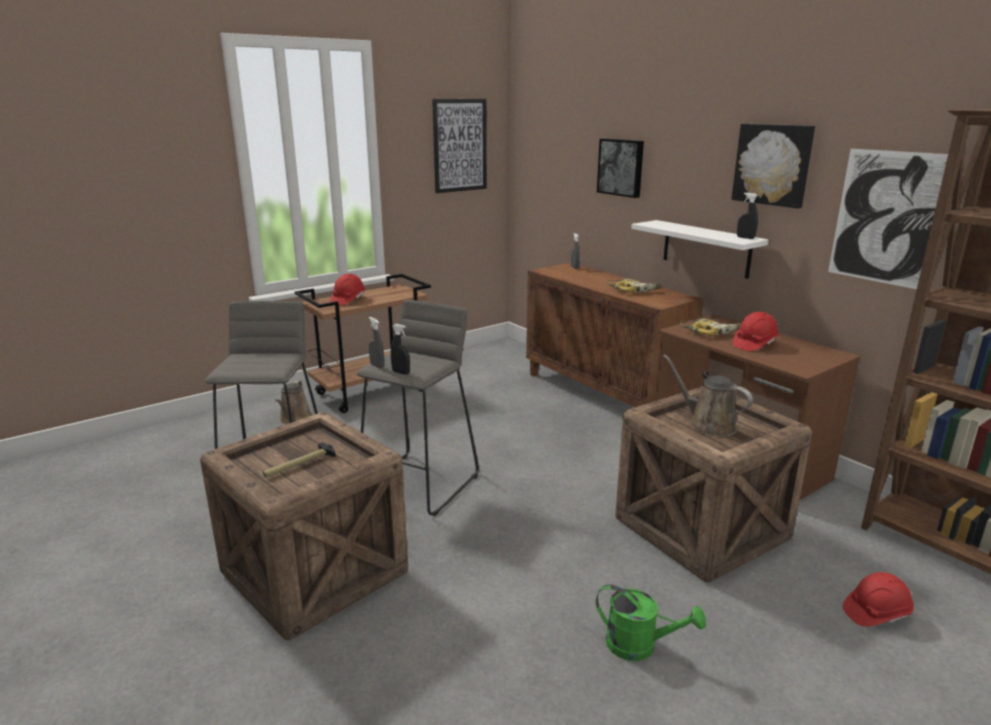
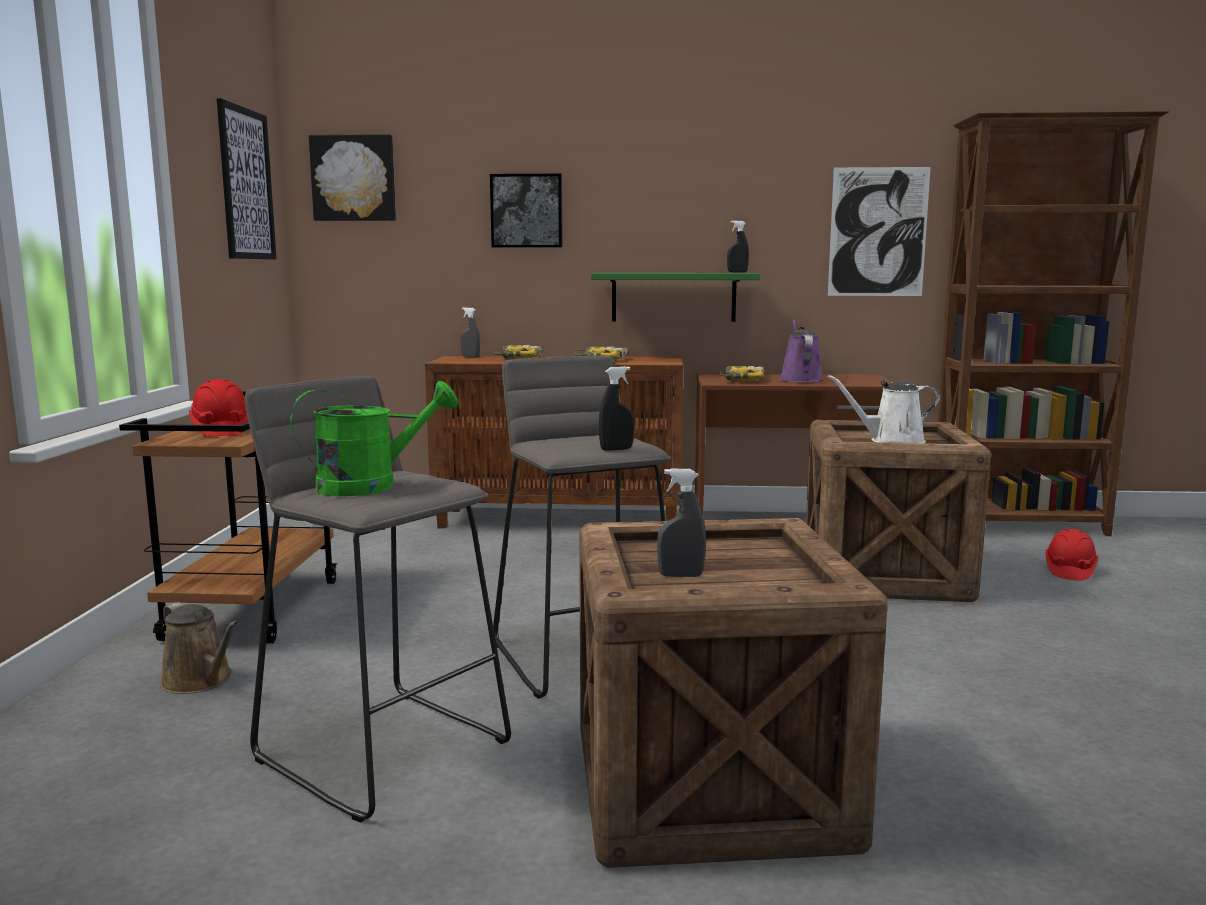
camera: 50 degrees left, 10 degrees down
hammer [263,443,336,478] -> none
grey spray bottle [369,317,385,369] -> grey spray bottle moved to [657,468,706,577]
green watering can [596,584,706,661] -> green watering can moved to [290,381,458,496]
white shelf [631,220,768,279] -> green shelf [591,273,760,322]
brown watering can [663,354,753,436] -> white watering can [828,375,940,443]
picture [732,124,815,209] -> picture moved to [309,134,396,221]
red hard hat [732,312,779,351] -> purple watering can [779,320,824,383]
none -> power drill [493,345,543,359]

